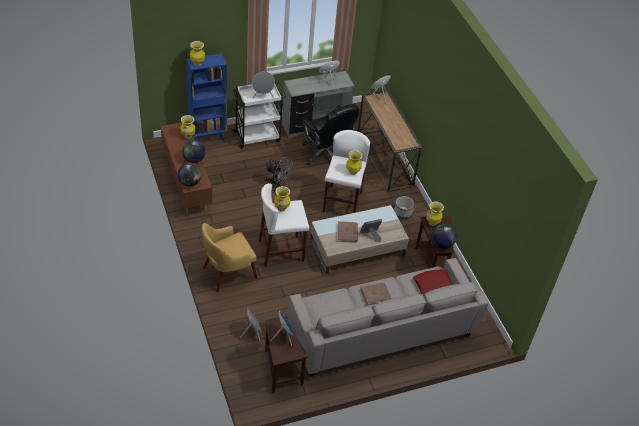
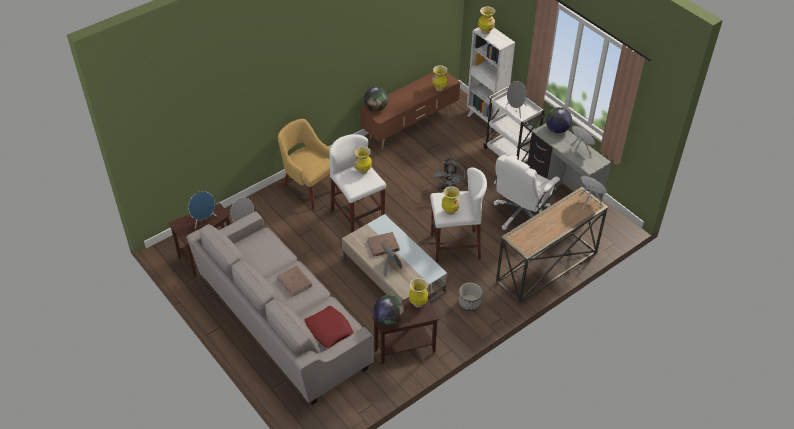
camera: 75 degrees right, 0 degrees up
globe [182,140,205,163] -> globe moved to [546,107,572,133]
blue bookcase [186,53,227,141] -> white bookcase [467,27,515,133]
black office chair [302,104,359,165] -> white office chair [494,155,560,230]

